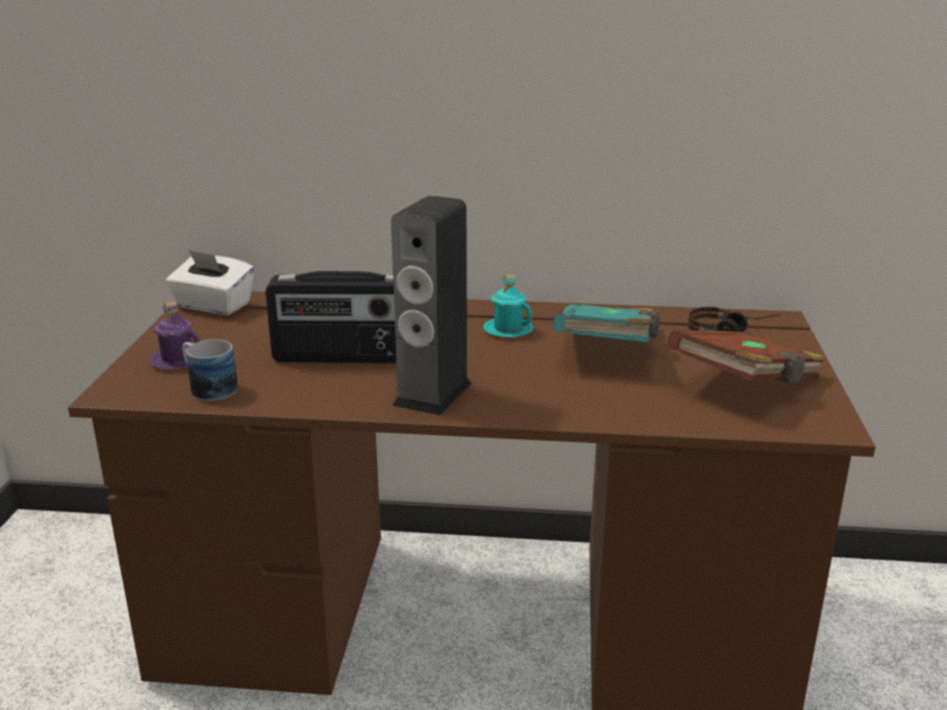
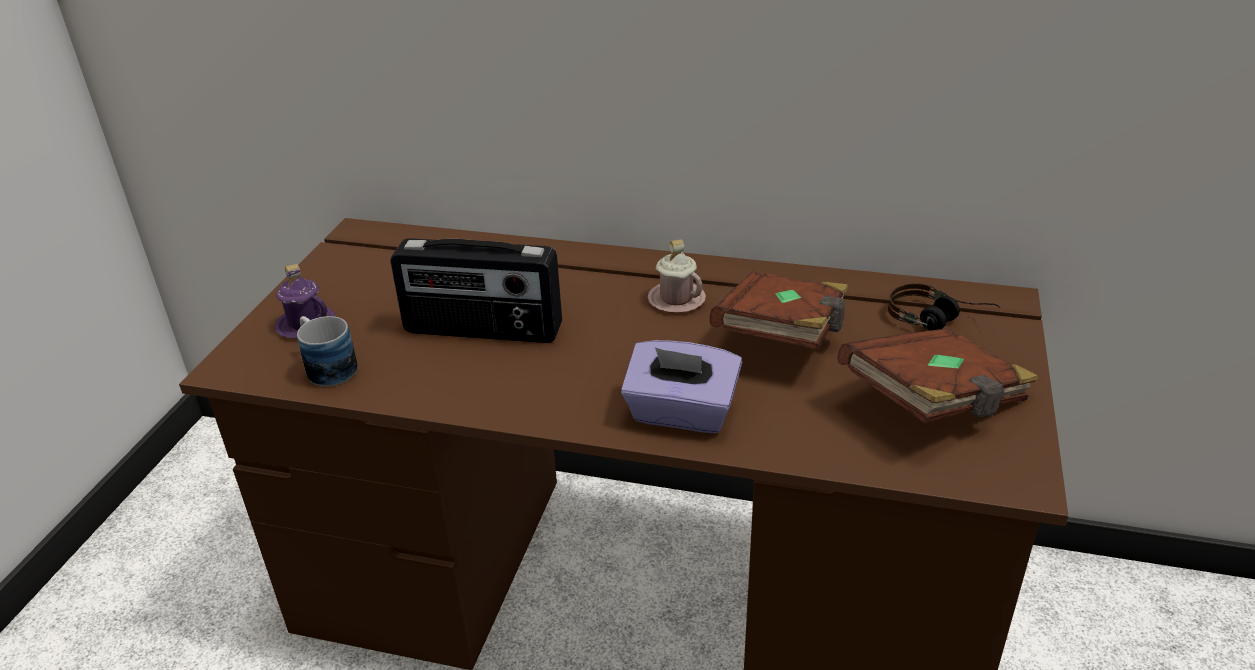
camera: 10 degrees right, 10 degrees up
white tissue box [166,250,254,315] -> none
speaker [391,196,472,416] -> none
turquoise mug [483,274,534,338] -> pink mug [647,239,706,313]
turquoise book [553,304,660,342] -> brown book [710,271,849,350]
none -> purple tissue box [621,340,742,433]

